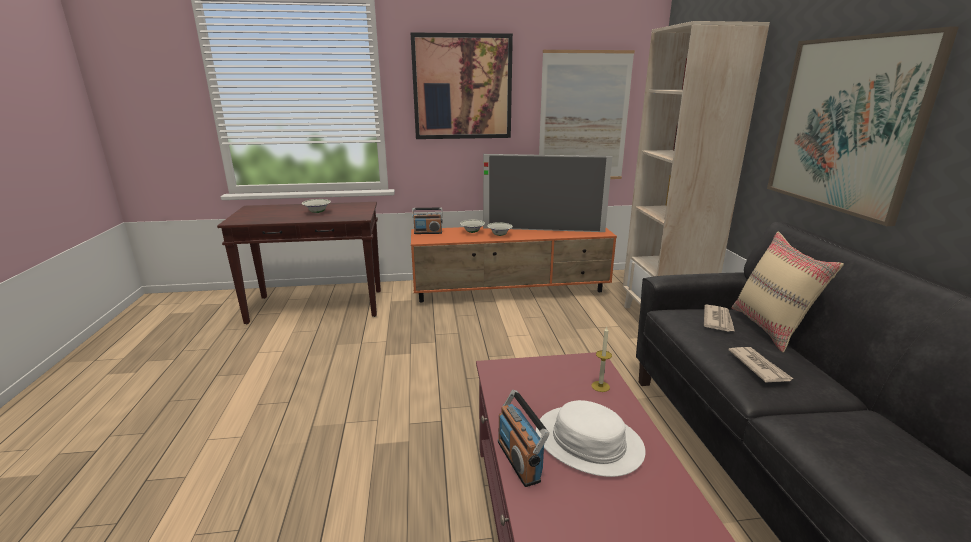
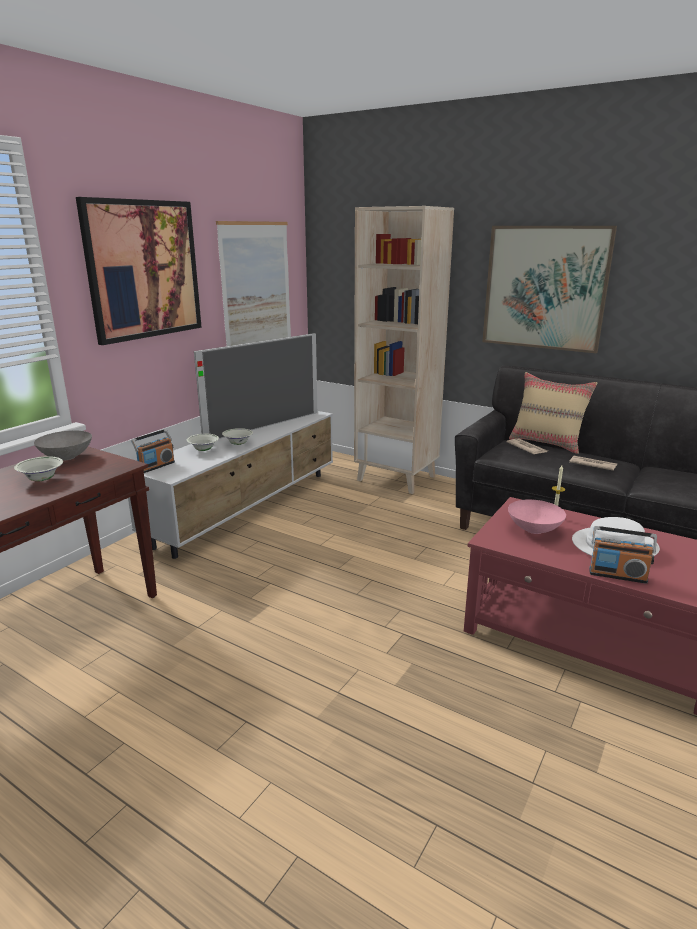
camera: 50 degrees left, 0 degrees up
orange tv stand [411,227,617,302] -> white tv stand [128,411,333,559]
none -> grey bowl [34,431,92,461]
none -> pink bowl [508,500,566,534]

